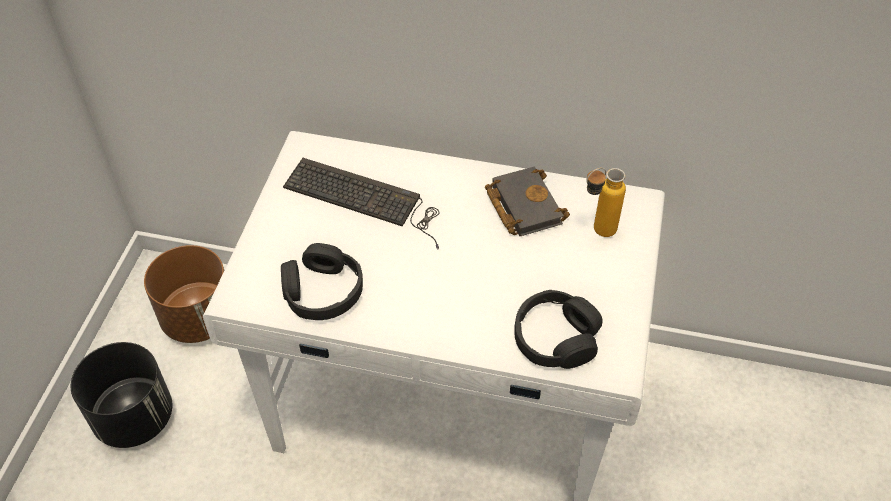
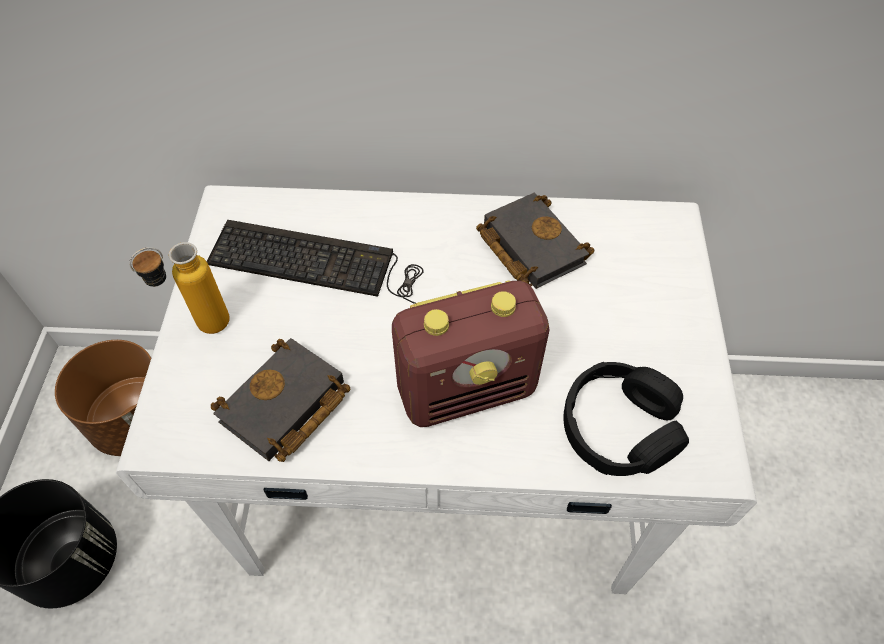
camera: 10 degrees left, 5 degrees up
black headphones [281,243,363,320] -> black book [211,338,351,462]
bottle [586,168,626,237] -> bottle moved to [129,242,230,334]
none -> radio [392,280,550,427]

